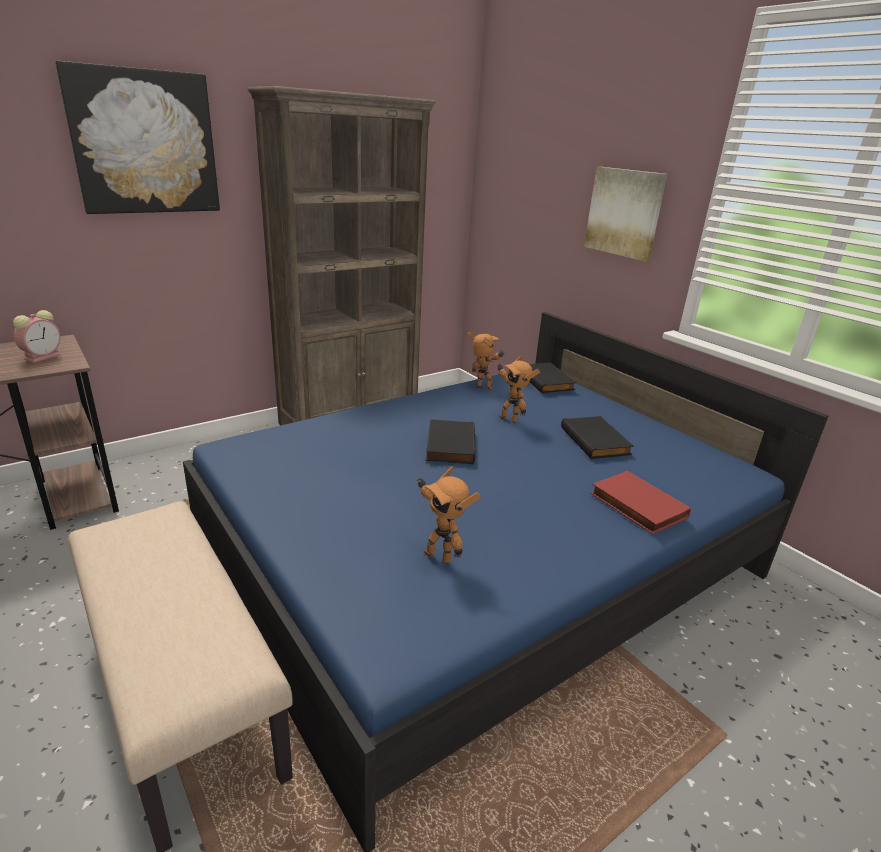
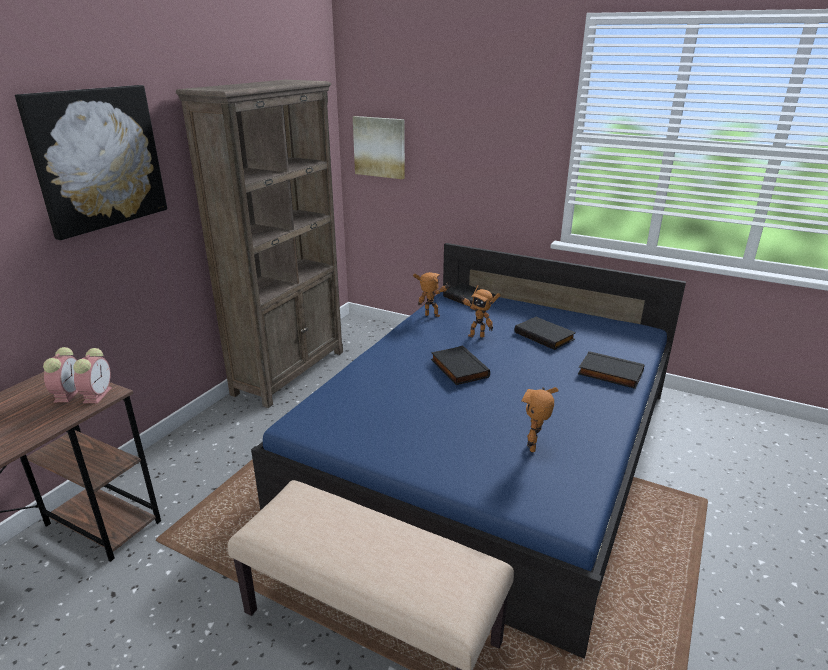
camera: 25 degrees left, 0 degrees up
toy robot [417,466,481,563] -> toy robot turned 90 degrees clockwise [522,387,558,453]
picture [584,167,667,261] -> picture moved to [353,116,405,179]
red book [590,471,691,534] -> black book [578,351,645,389]
none -> alarm clock [73,348,112,403]

